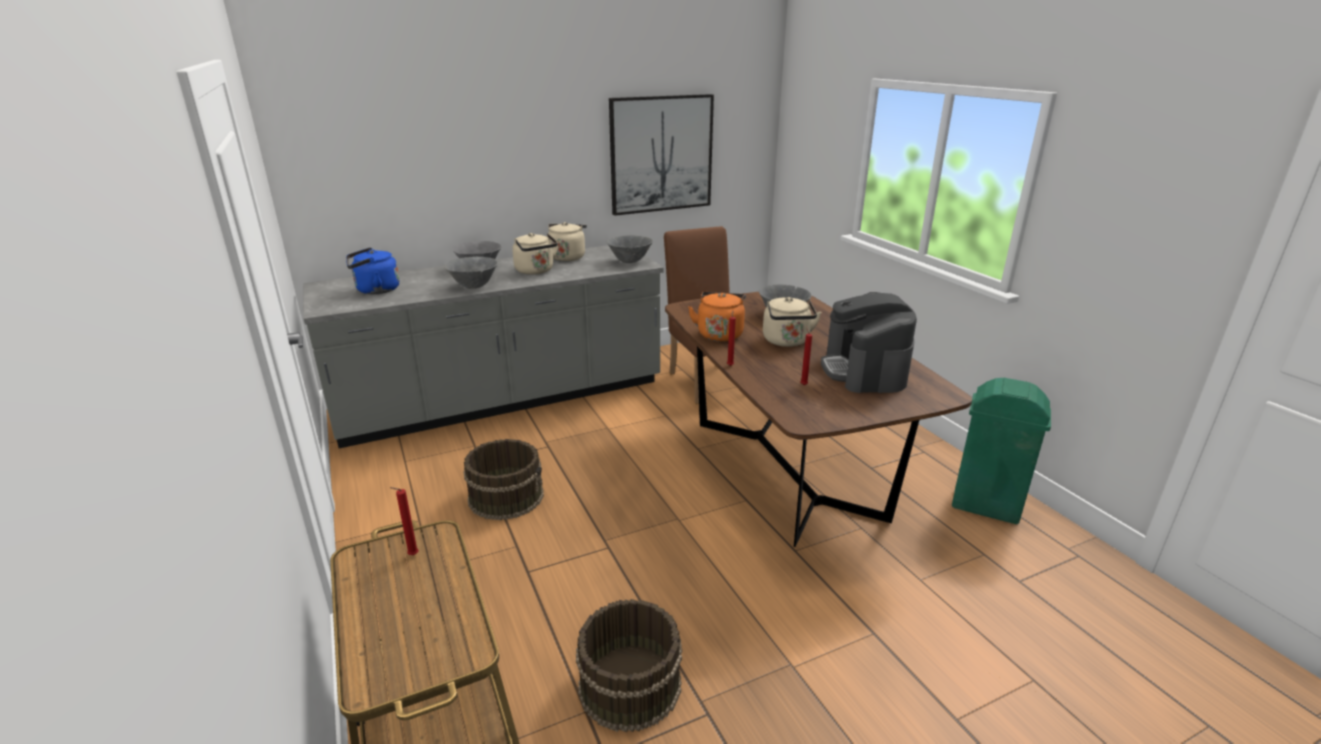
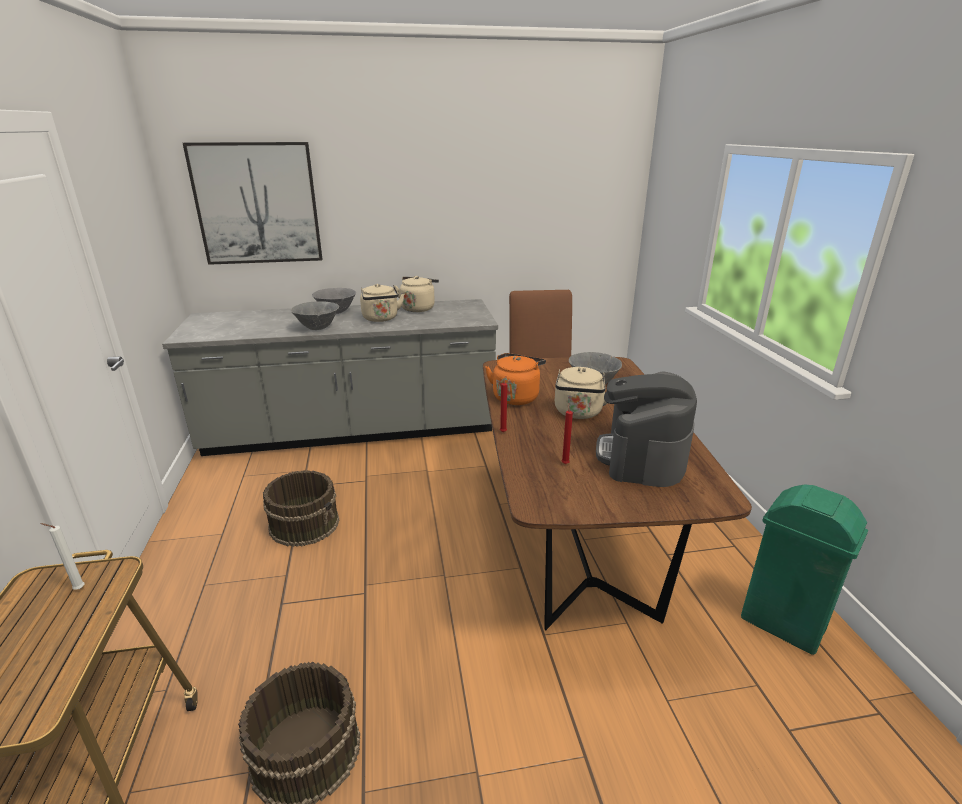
camera: 15 degrees right, 0 degrees up
blue kettle [346,247,400,294] -> none
red candle [390,487,418,555] -> white candle [40,523,85,590]
grey bowl [607,235,653,263] -> none
picture [609,94,714,216] -> picture moved to [183,142,322,265]

